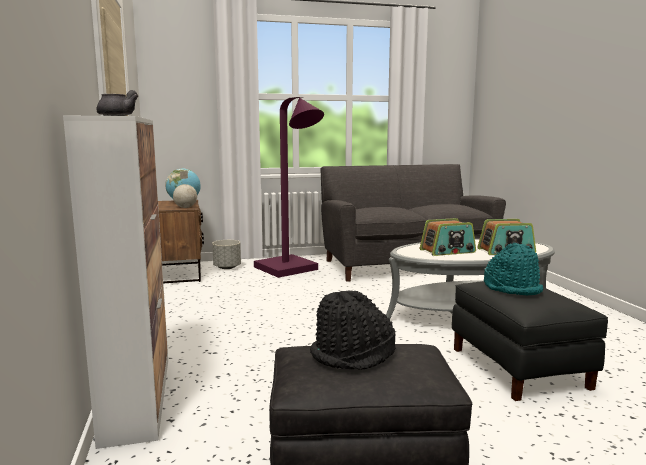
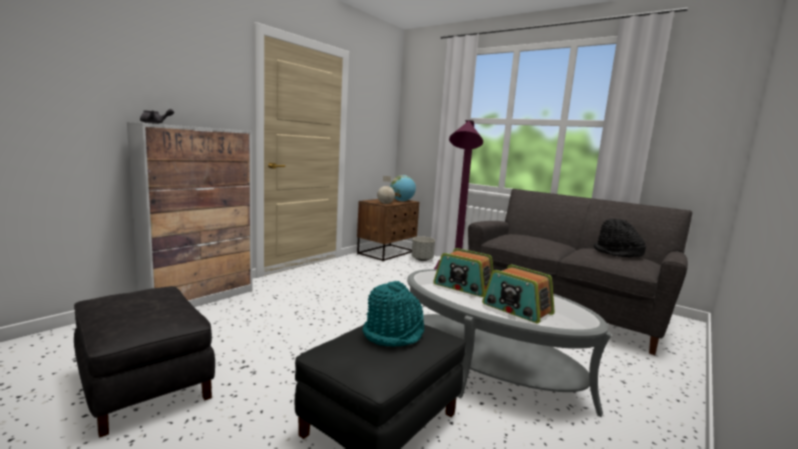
camera: 50 degrees right, 0 degrees up
black hat [310,291,395,370] -> black hat moved to [594,219,646,258]

